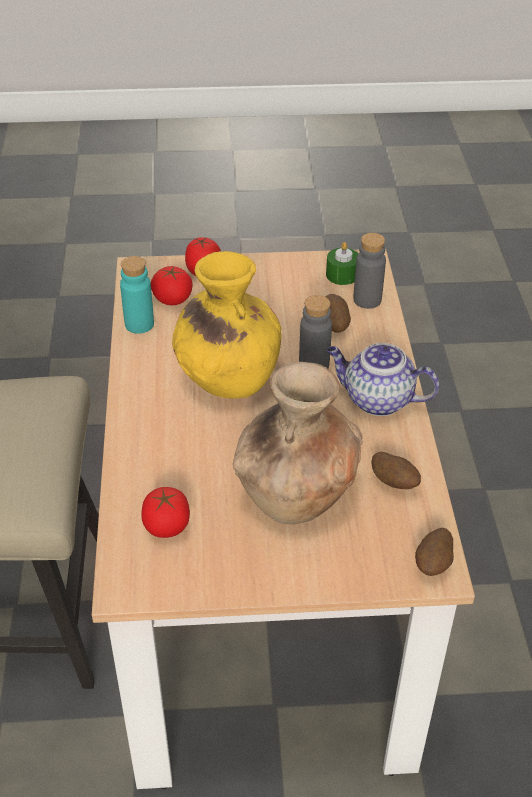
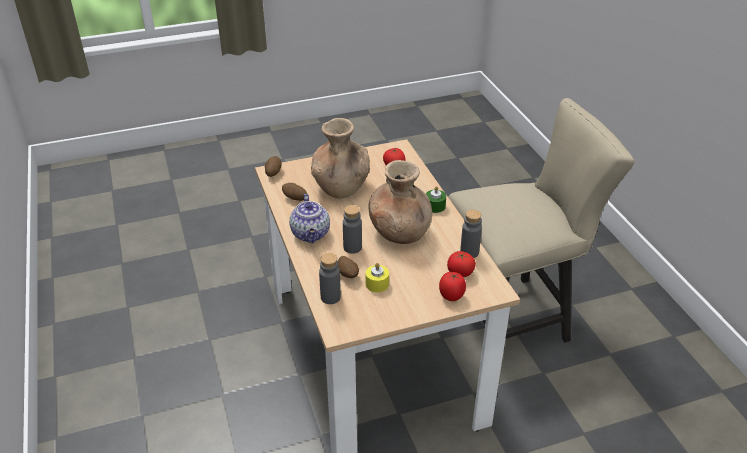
camera: 165 degrees right, 5 degrees down
turquoise bottle [120,256,154,334] -> grey bottle [460,210,482,258]
yellow vase [172,251,281,398] -> brown vase [369,160,432,244]
green candle [326,242,358,285] -> green candle moved to [426,186,446,213]
teapot [327,343,439,416] -> teapot turned 75 degrees clockwise [289,194,330,243]
none -> yellow candle [366,263,389,292]

